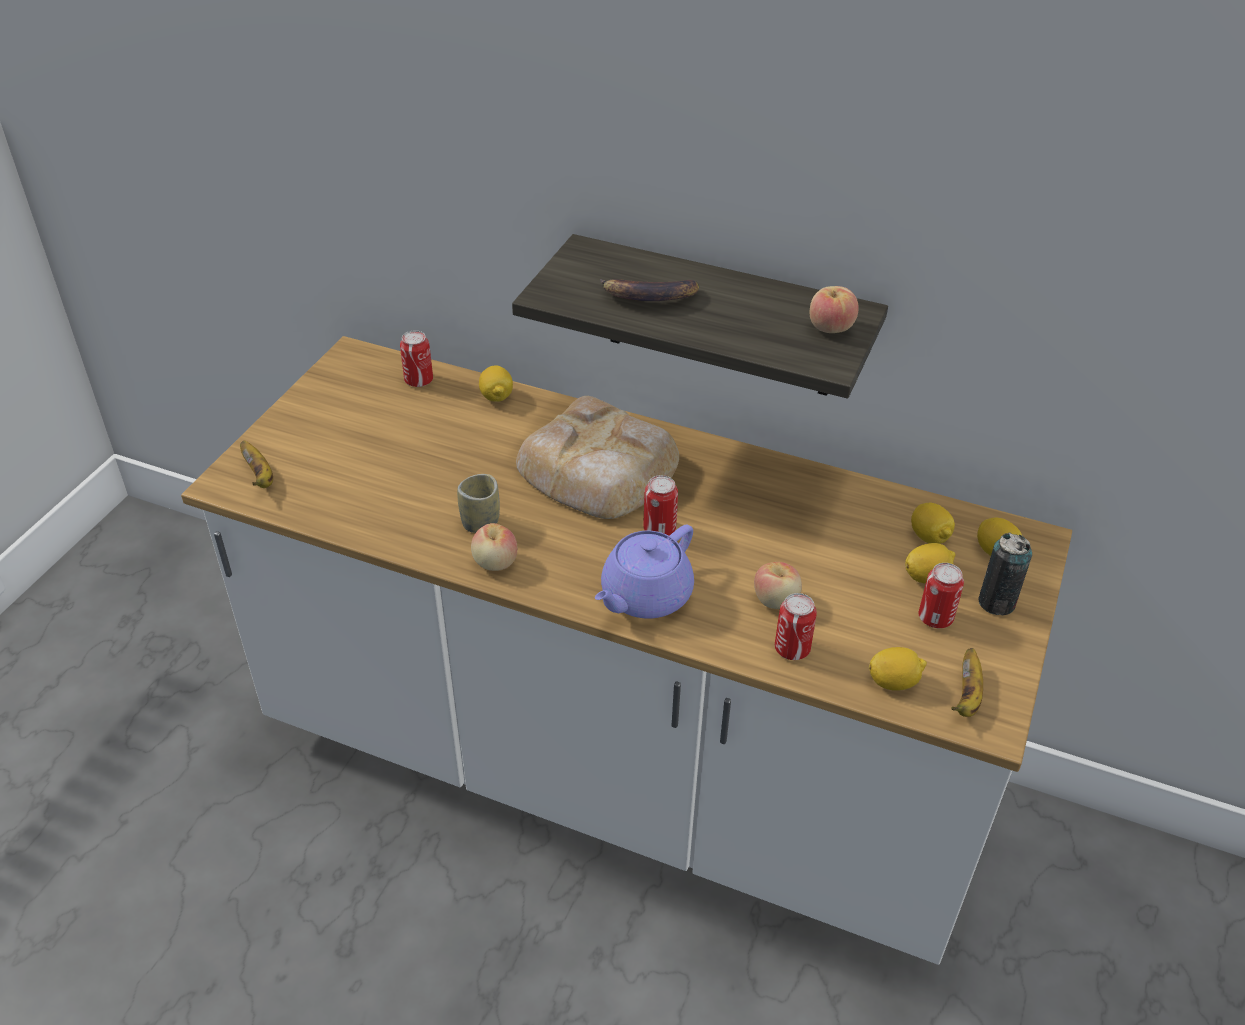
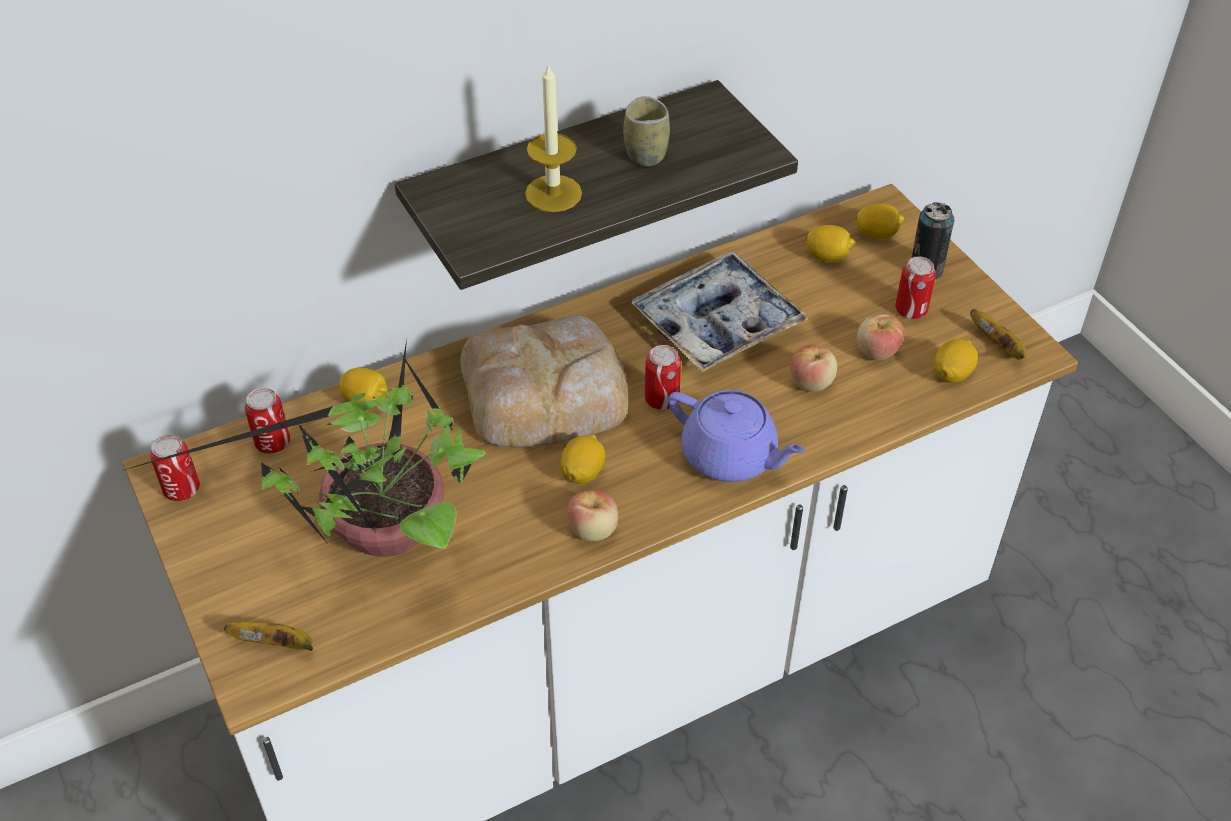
camera: 50 degrees left, 5 degrees up
cup [457,474,500,533] -> cup moved to [623,96,670,167]
purple teapot [595,525,694,619] -> purple teapot turned 45 degrees counterclockwise [668,390,806,482]
banana [600,279,699,301] -> candle [525,62,582,212]
can [775,593,817,660] -> can moved to [150,434,200,501]
apple [810,286,859,333] -> apple moved to [857,314,904,361]
lemon [905,543,955,584] -> lemon moved to [560,435,605,484]
none -> potted plant [124,339,486,557]
none -> tray [631,251,809,372]

